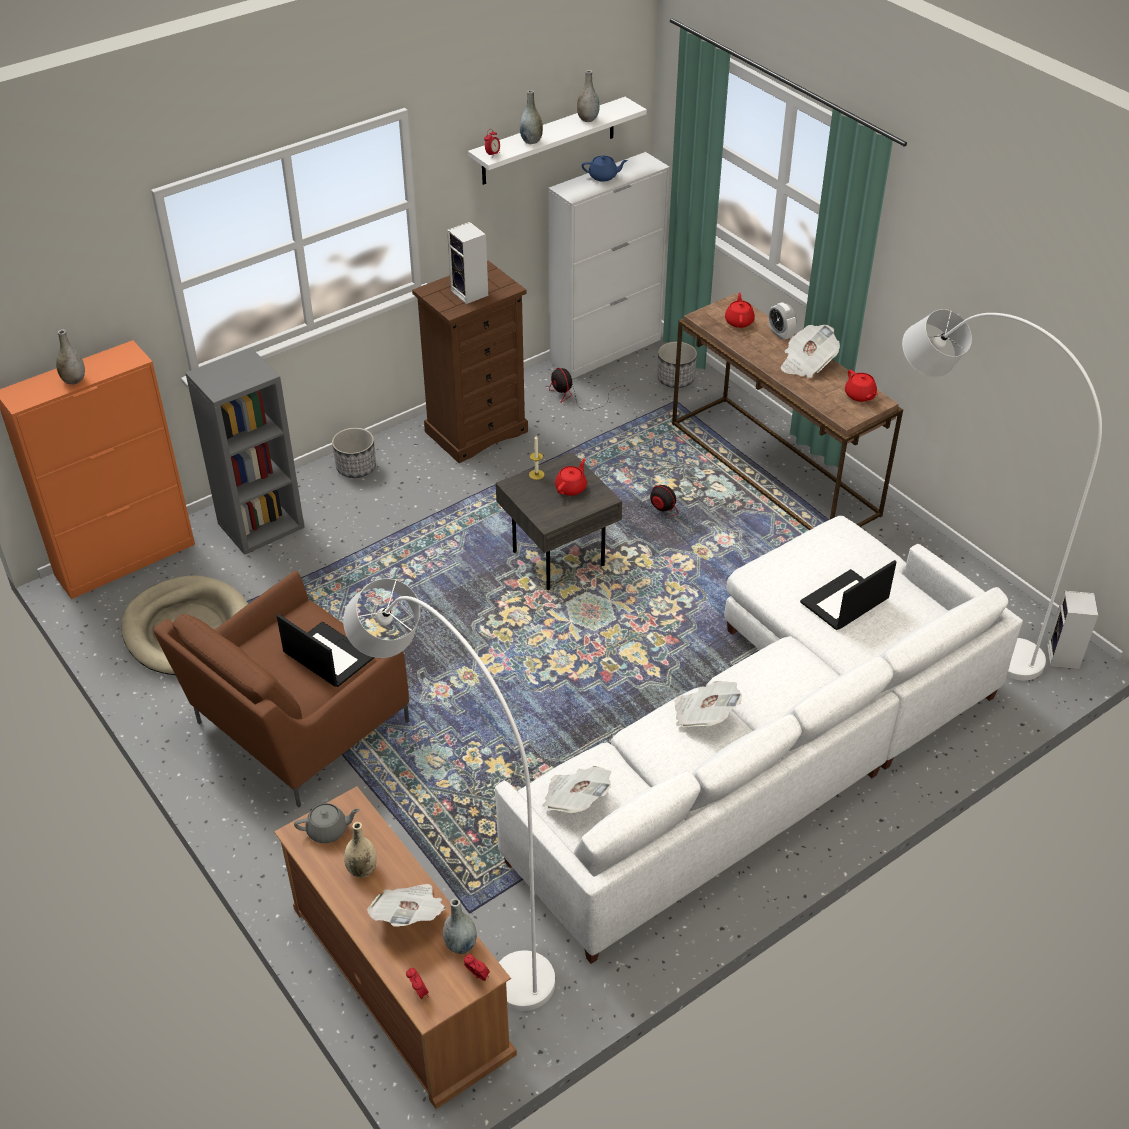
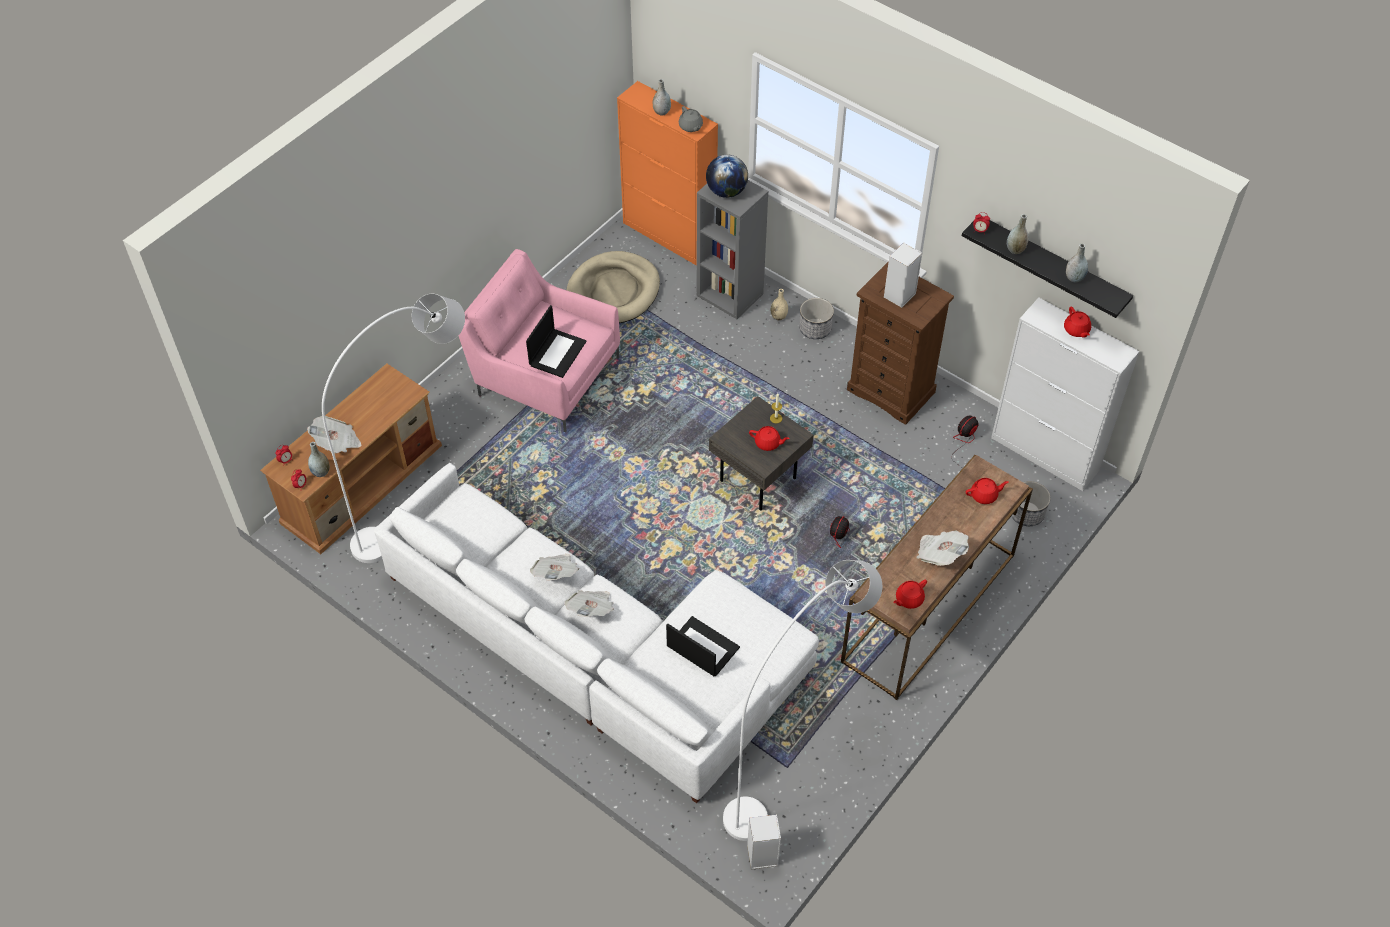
camera: 75 degrees right, 10 degrees up
brown armchair [153,571,409,808] -> pink armchair [459,249,620,432]
grey teapot [294,803,360,843] -> grey teapot moved to [679,106,703,132]
beige vase [344,822,377,878] -> beige vase moved to [771,289,788,320]
white shelf [468,97,647,185] -> black shelf [962,221,1133,318]
newspaper [543,766,612,813] -> newspaper moved to [565,590,614,617]
blue teapot [582,155,628,182] -> red teapot [1064,307,1091,338]
alarm clock [769,302,796,340] -> none
none -> globe [706,155,748,198]

